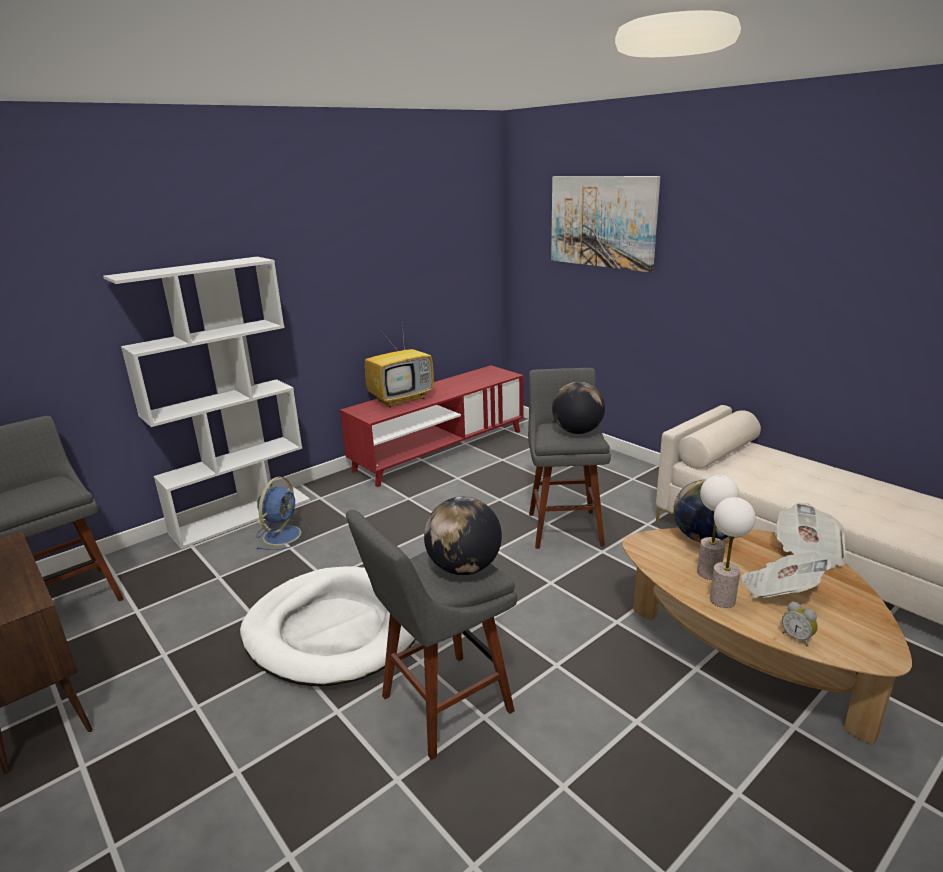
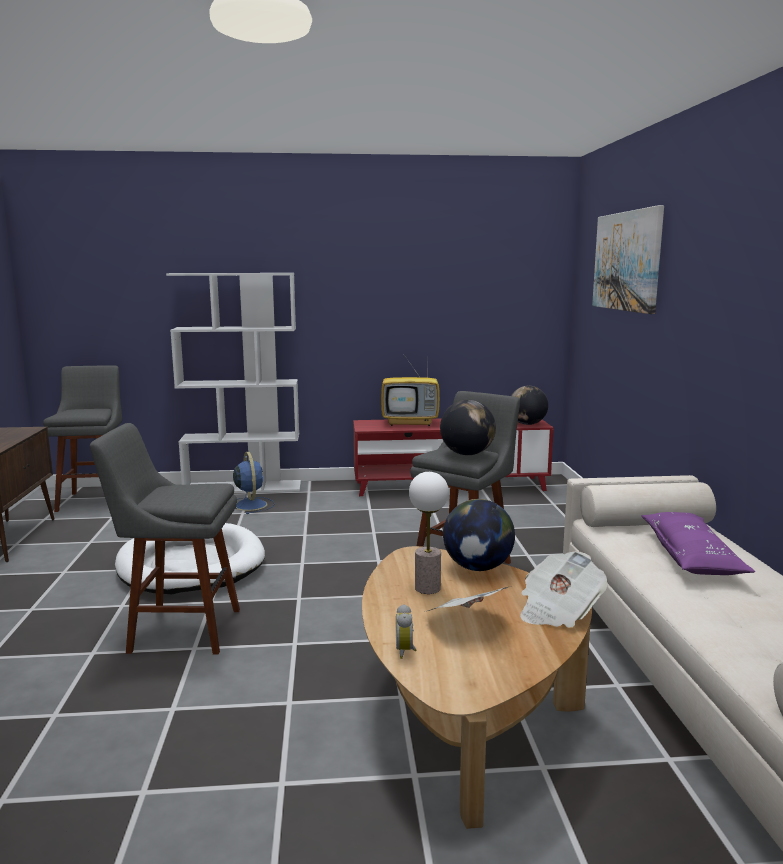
camera: 35 degrees right, 10 degrees down
blue fan [256,477,311,550] -> blue fan turned 75 degrees counterclockwise [233,452,275,514]
globe [424,497,502,575] -> globe moved to [511,386,548,425]
table lamp [710,497,756,608] -> none
none -> purple pillow [641,512,755,575]

